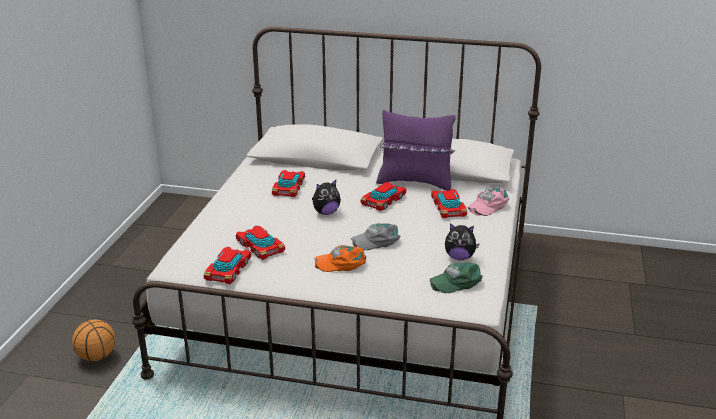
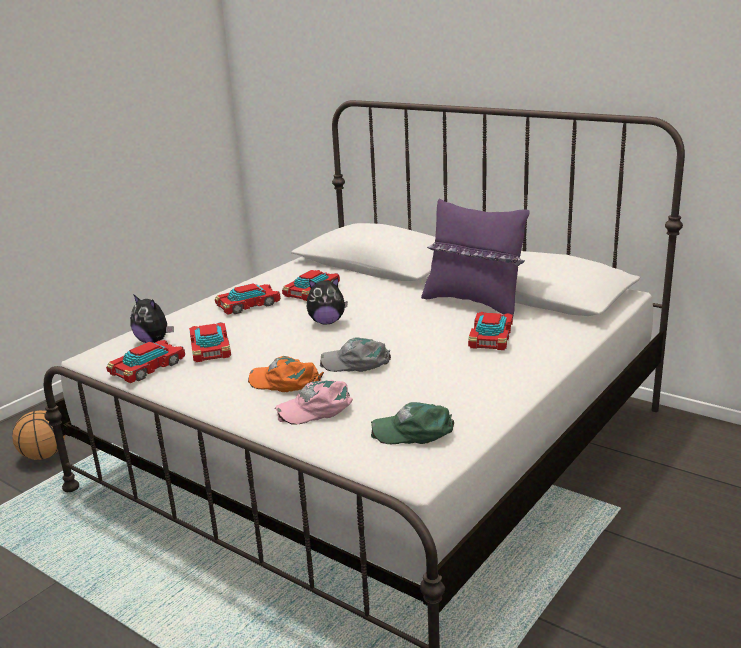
camera: 25 degrees right, 5 degrees down
toy car [361,182,406,211] -> toy car moved to [215,283,281,315]
plush toy [445,223,480,260] -> plush toy moved to [130,294,174,343]
pink cap [467,187,509,216] -> pink cap moved to [275,380,353,425]

